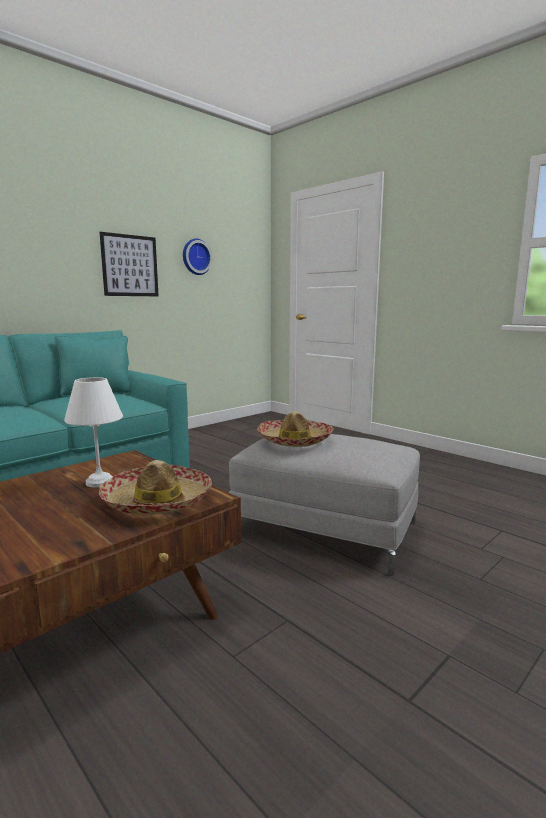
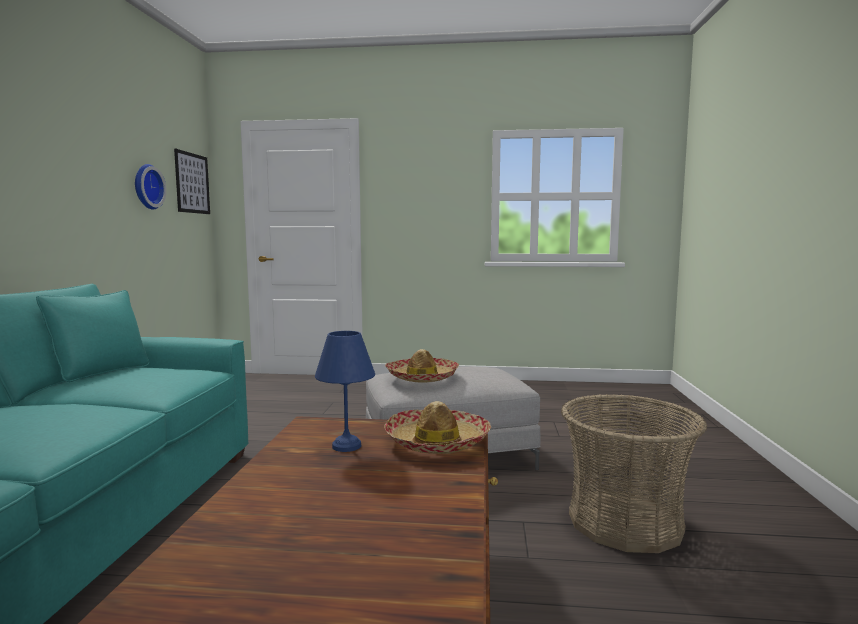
camera: 40 degrees left, 5 degrees down
white table lamp [64,377,123,488] -> blue table lamp [315,331,375,452]
picture [100,232,159,296] -> picture moved to [174,149,210,214]
none -> basket [561,394,707,553]

